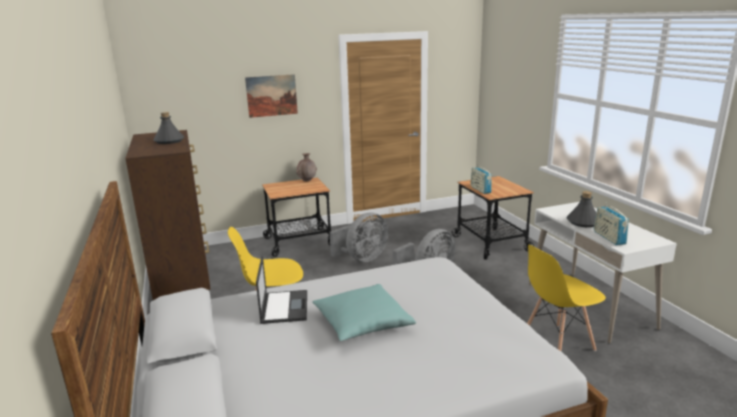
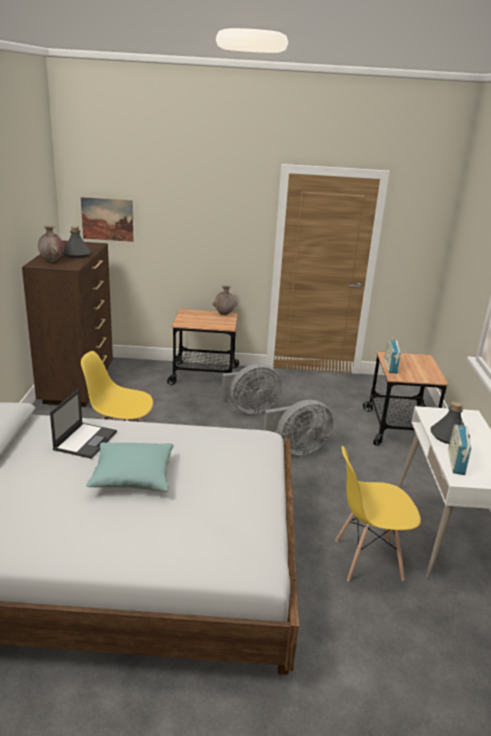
camera: 20 degrees right, 5 degrees up
picture [245,74,298,118] -> picture moved to [81,197,134,242]
none -> brown vase [38,225,64,262]

